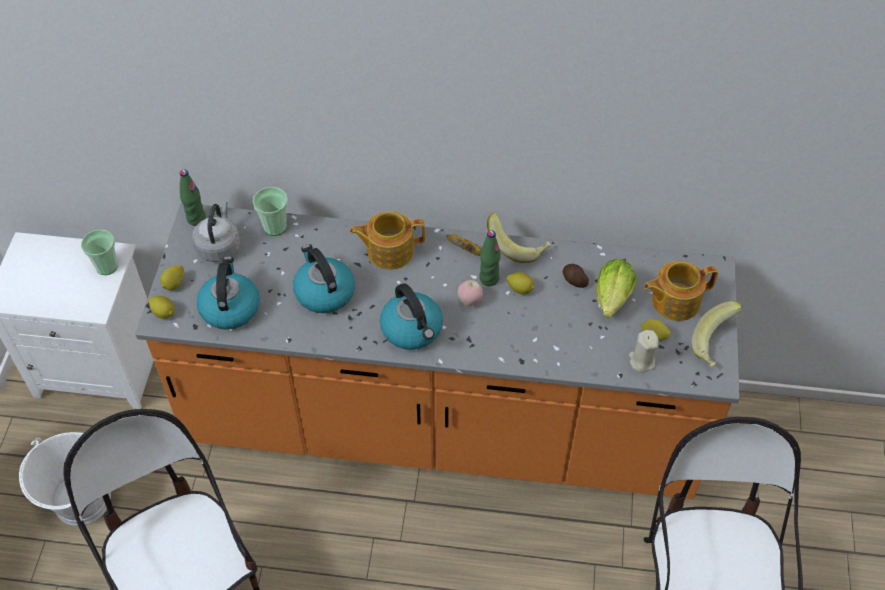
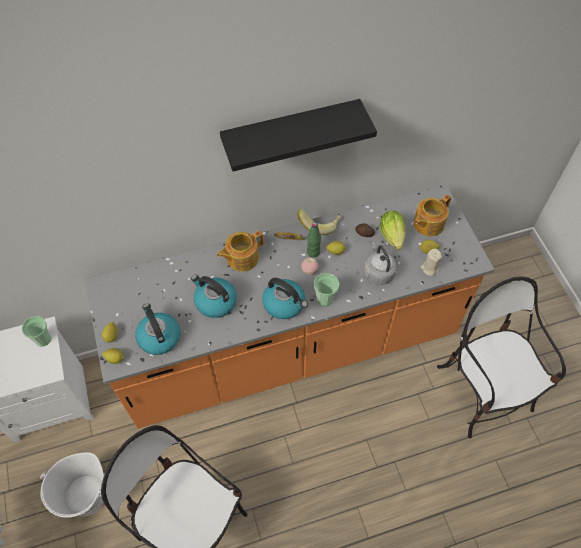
camera: 25 degrees left, 5 degrees up
green bottle [180,170,206,226] -> none
grey kettle [192,202,240,262] -> grey kettle moved to [364,241,397,285]
cup [253,187,288,236] -> cup moved to [314,273,339,306]
banana [691,301,742,368] -> none
none -> black shelf [220,99,377,172]

